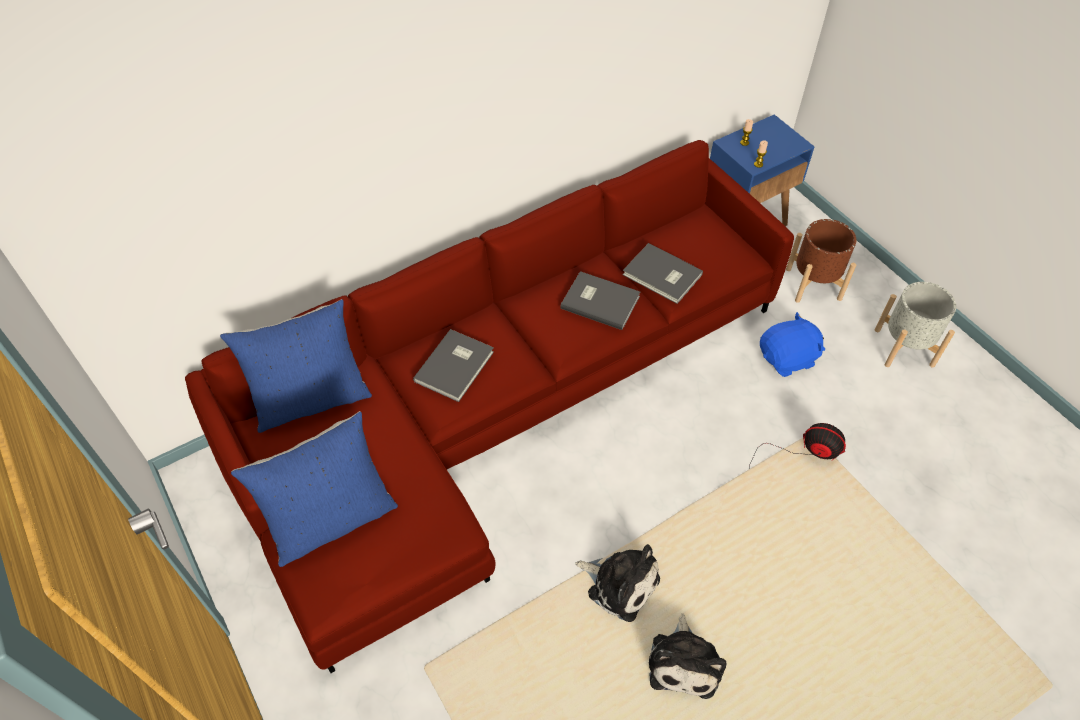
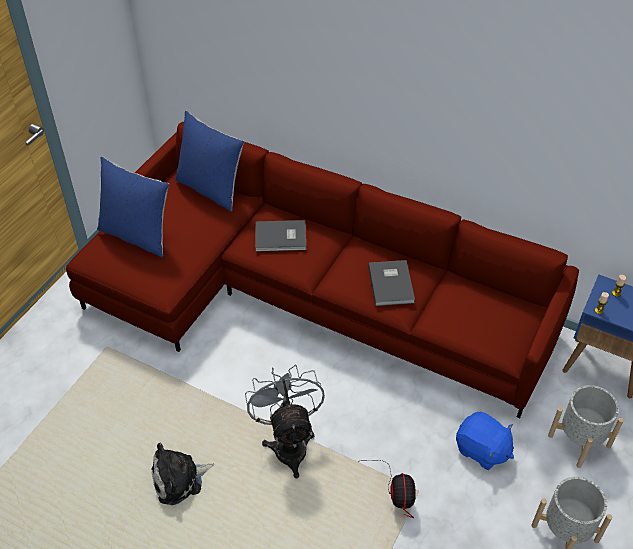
camera: 60 degrees right, 5 degrees down
plush toy [575,544,660,622] -> none
grey book [622,243,703,304] -> none
brown planter [786,219,856,303] -> grey planter [548,385,624,468]
none -> grey fan [245,364,325,479]

